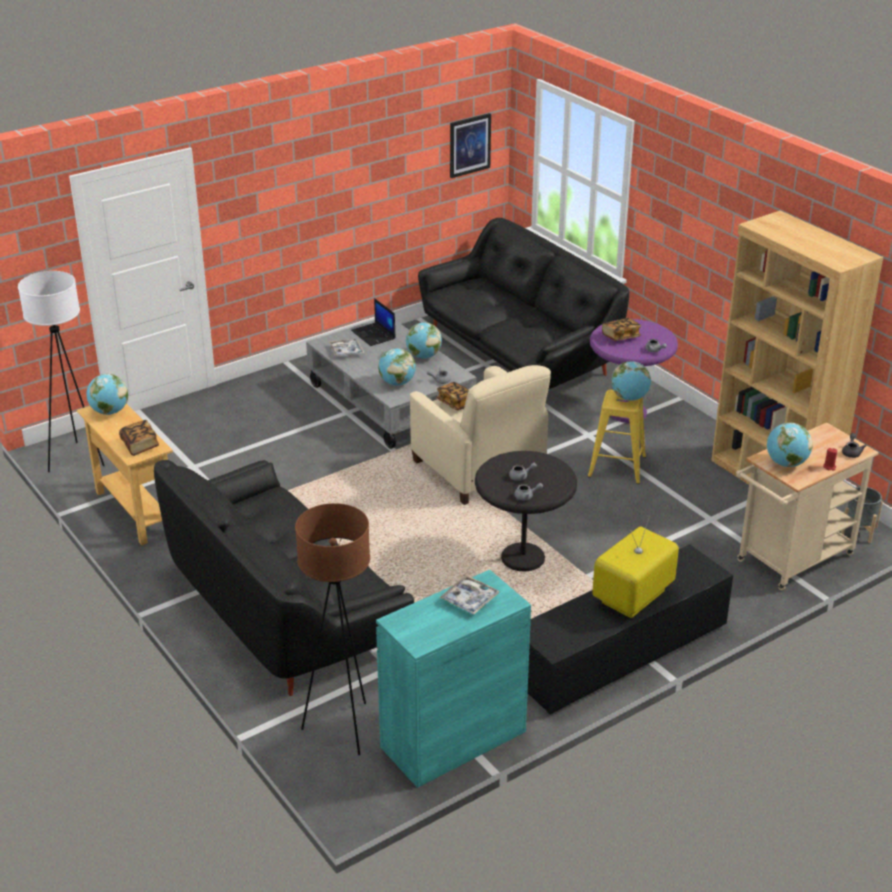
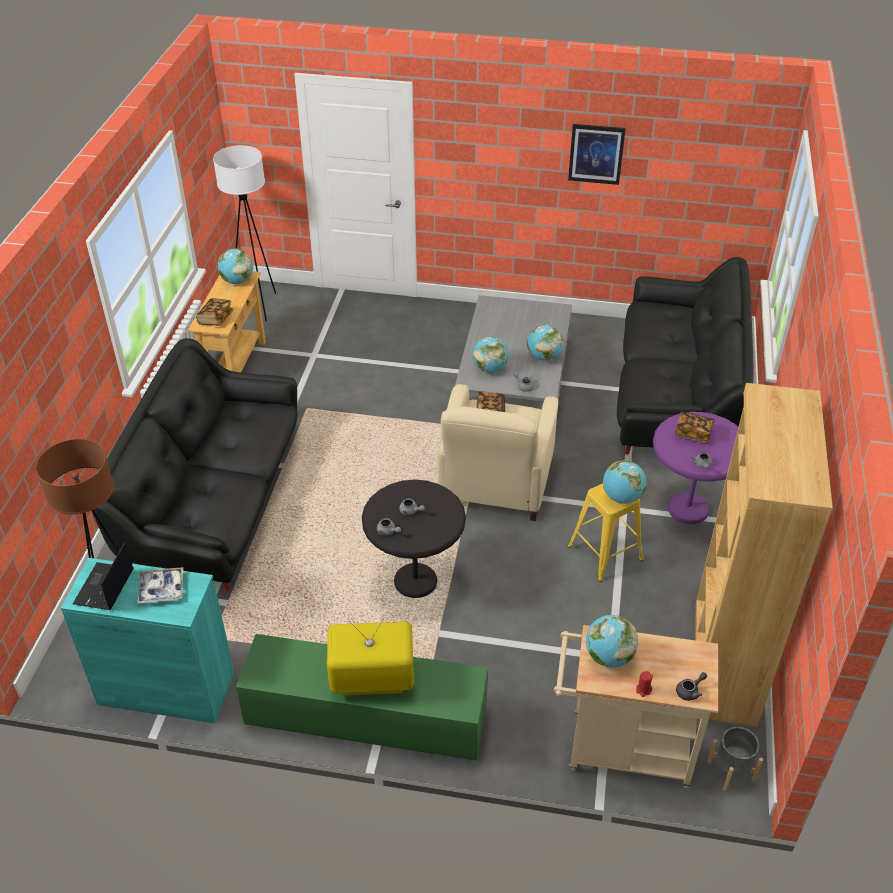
camera: 45 degrees right, 10 degrees up
tray [329,339,364,357] -> none
laptop [351,298,396,346] -> laptop moved to [73,542,133,610]
picture [450,113,491,178] -> picture moved to [568,124,626,185]
black tv stand [528,544,733,715] -> green tv stand [236,634,488,761]

